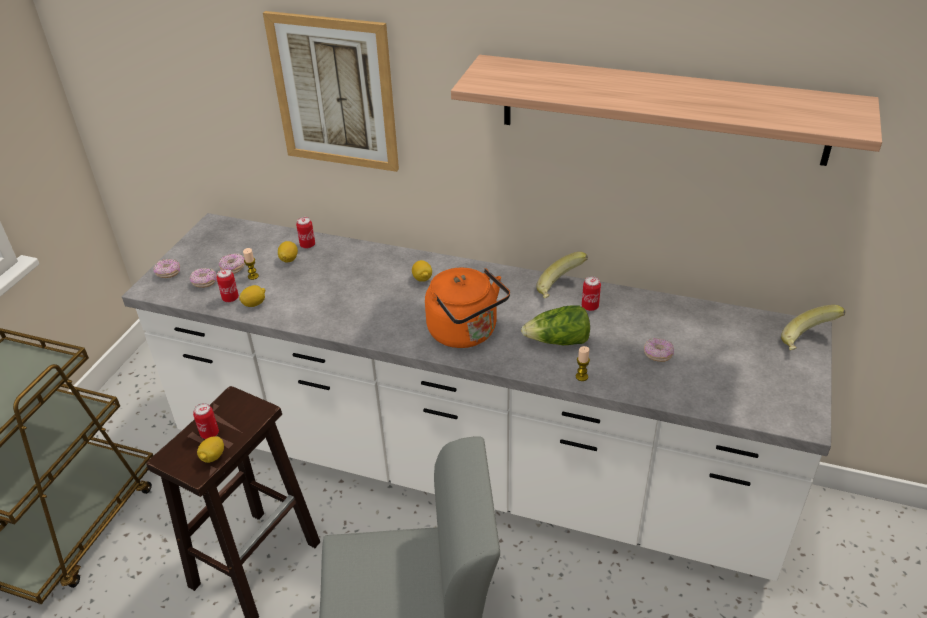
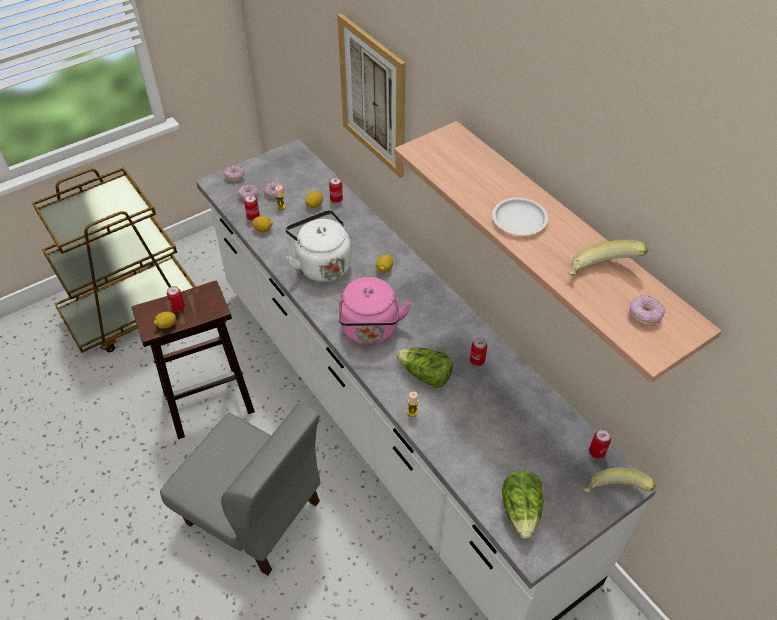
camera: 35 degrees right, 10 degrees up
orange kettle [425,268,510,348] -> pink kettle [339,277,412,345]
banana [536,252,588,298] -> banana moved to [568,240,648,275]
donut [644,338,674,362] -> donut moved to [629,295,665,326]
none -> white kettle [285,210,351,282]
none -> white plate [492,198,548,235]
none -> lettuce [502,471,544,539]
none -> can [589,429,611,459]

